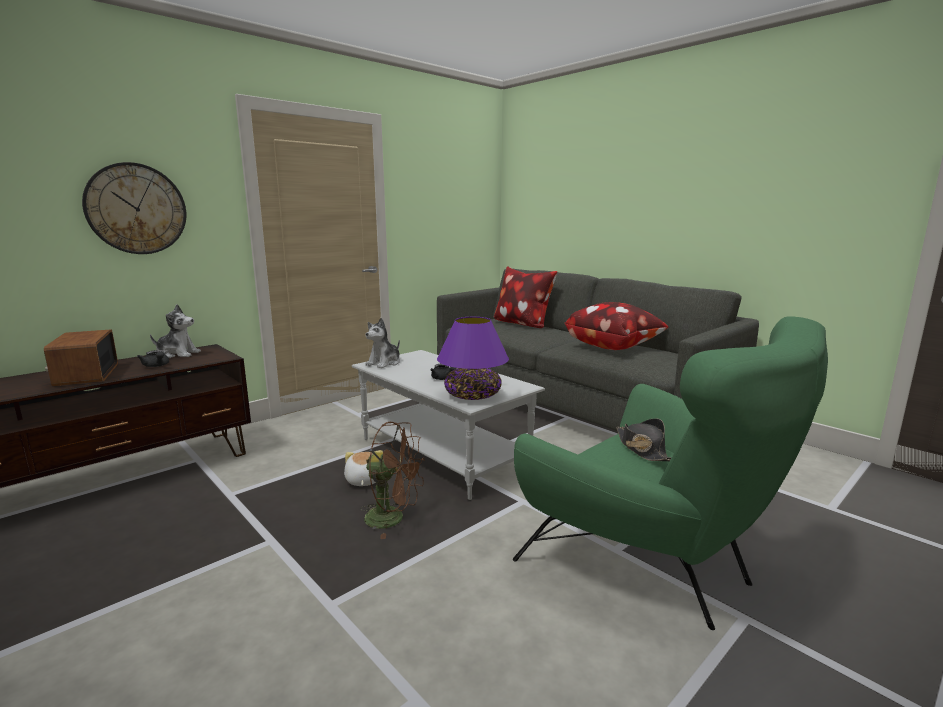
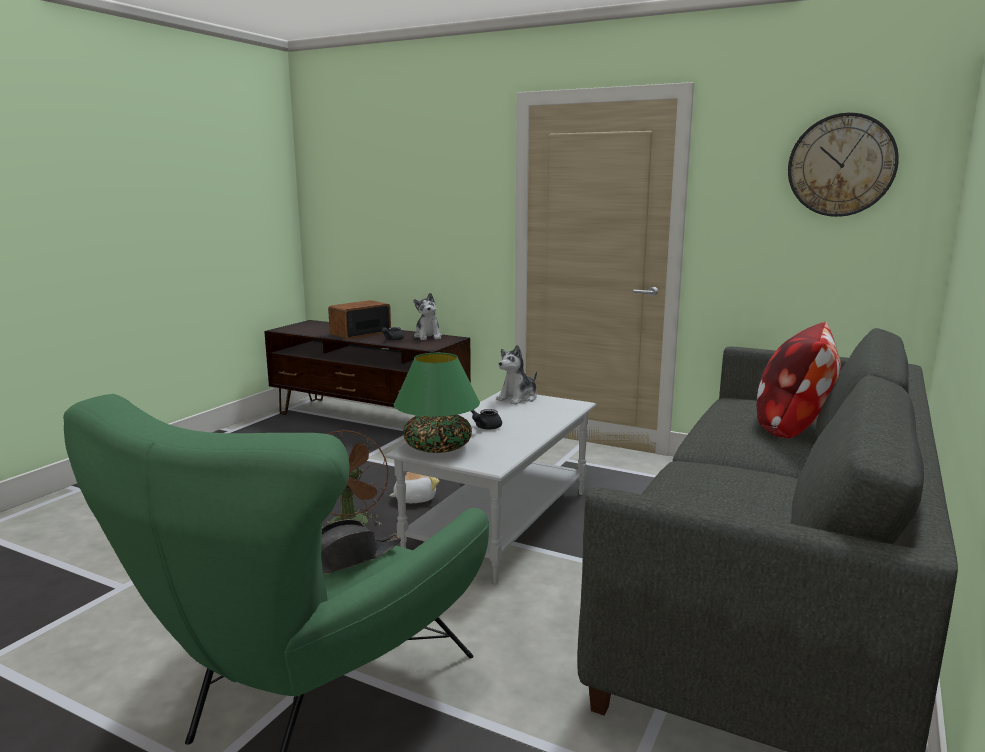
camera: 70 degrees right, 0 degrees up
wall clock [82,162,186,254] -> wall clock moved to [788,113,899,217]
plush toy [365,318,400,368] -> plush toy turned 60 degrees counterclockwise [496,345,537,405]
purple table lamp [437,317,509,400] -> green table lamp [394,353,480,453]
pillow [565,302,669,350] -> none

